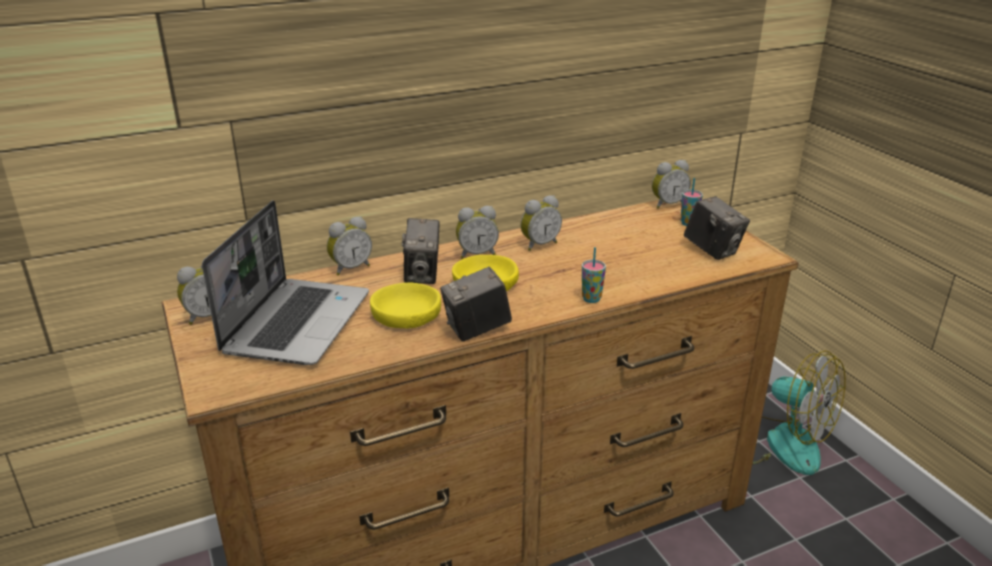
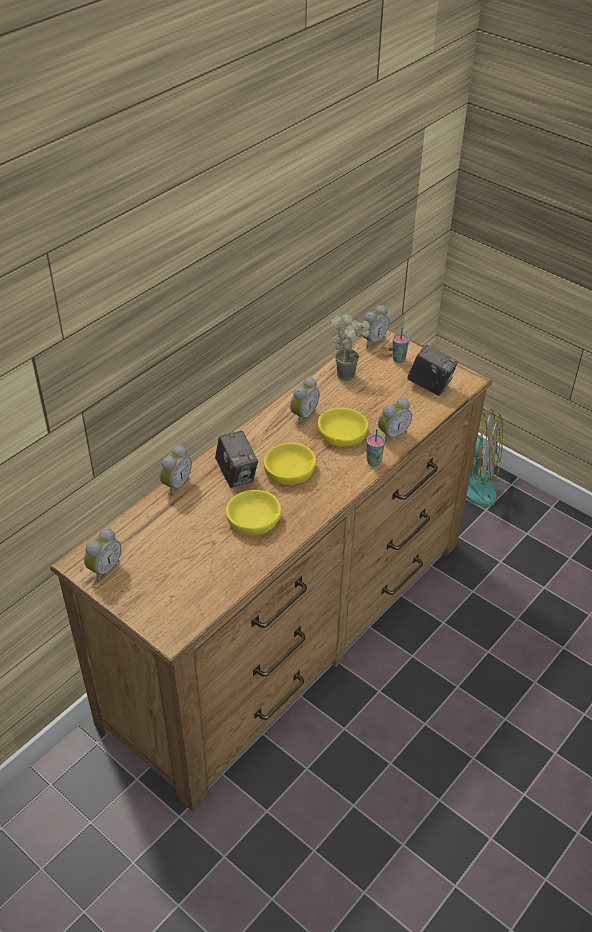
camera: 25 degrees left, 15 degrees up
laptop [202,200,369,365] -> none
camera [440,267,512,342] -> none
alarm clock [456,206,499,259] -> alarm clock moved to [378,398,412,443]
none -> yellow bowl [317,408,369,447]
none -> potted plant [331,314,370,381]

